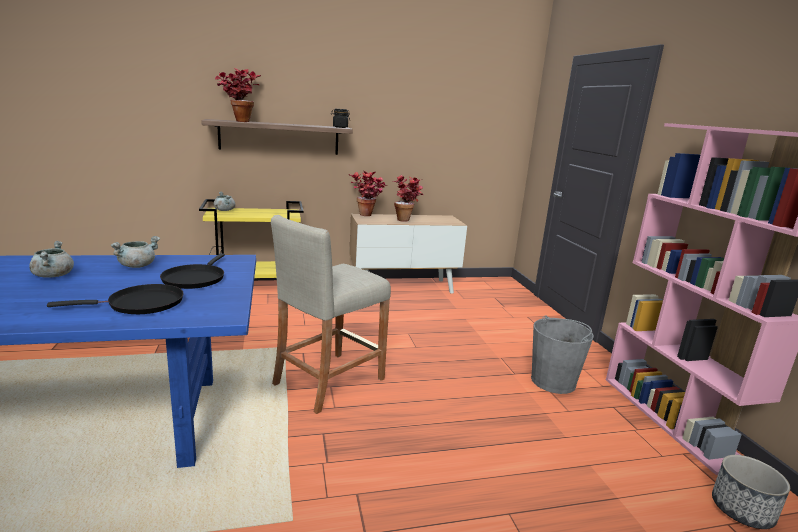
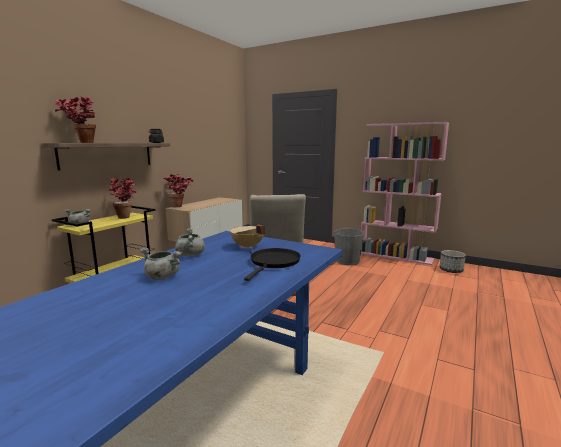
camera: 45 degrees left, 5 degrees down
black frying pan [160,253,225,289] -> beige cooking pot [230,225,265,249]
potted plant [393,175,423,222] -> potted plant moved to [107,178,137,219]

